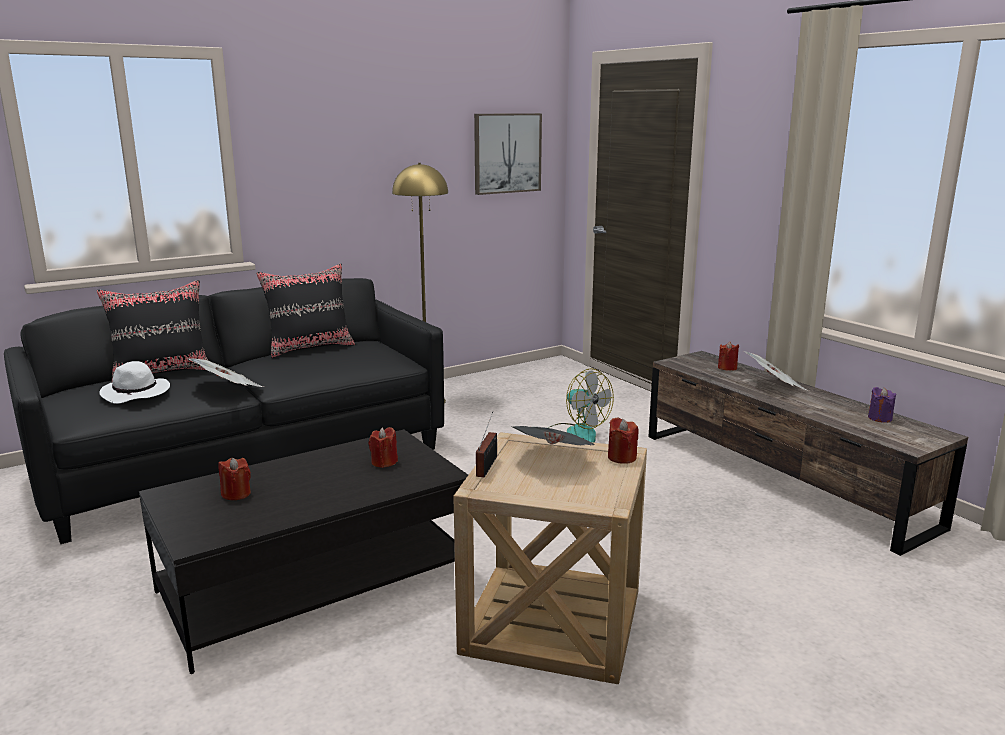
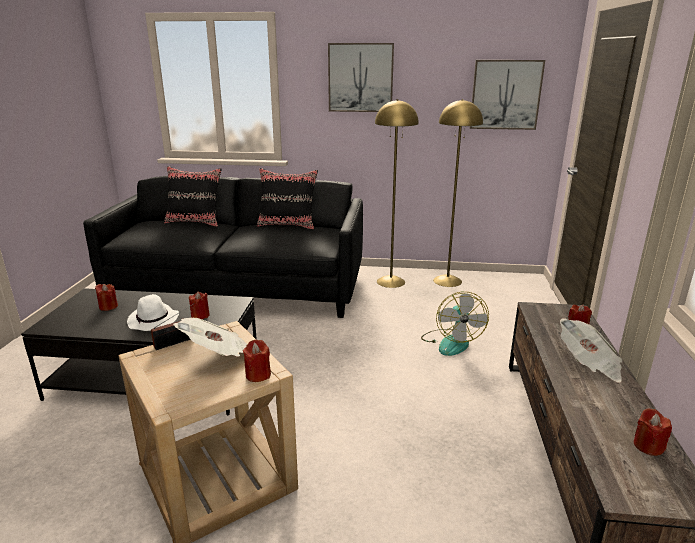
camera: 40 degrees right, 5 degrees up
white hat [99,361,170,404] -> white hat moved to [127,294,179,331]
newspaper [188,359,263,387] -> none
purple candle [868,387,896,423] -> red candle [634,408,672,456]
none -> picture [328,43,394,112]
none -> yellow floor lamp [433,99,483,287]

